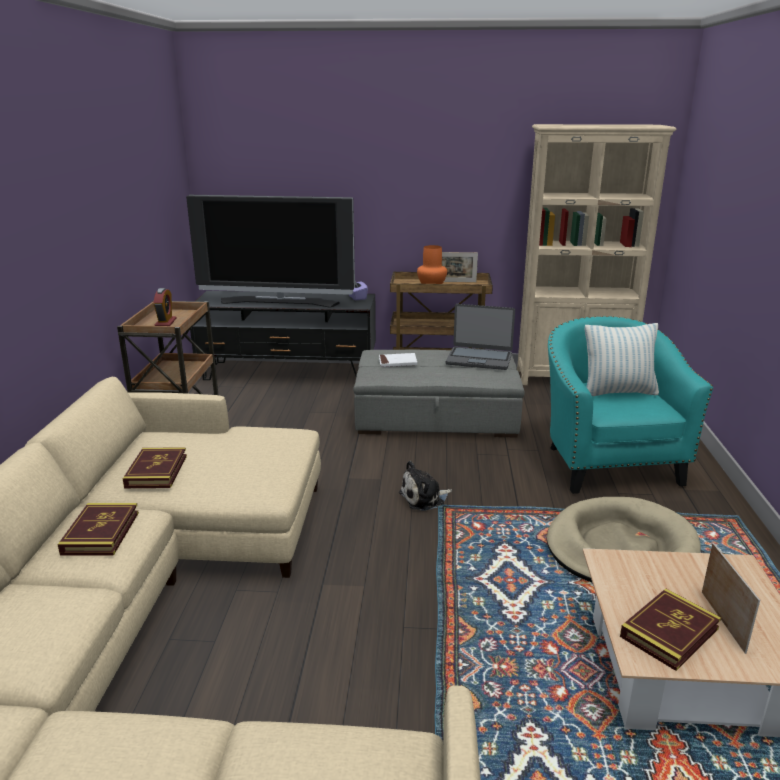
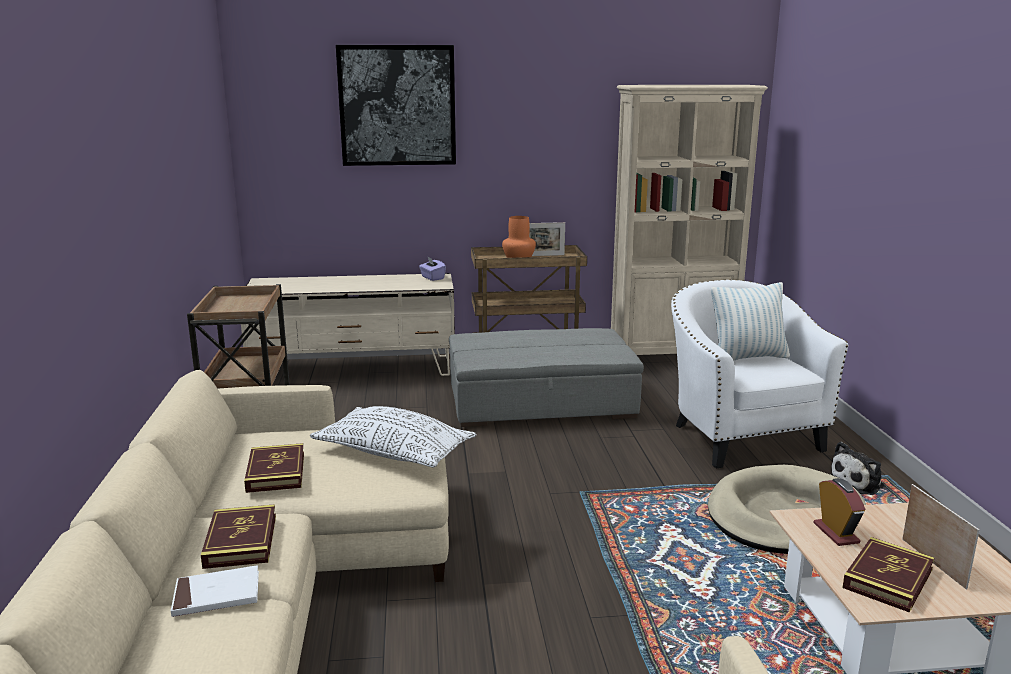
camera: 10 degrees left, 5 degrees down
alarm clock [153,288,176,326] -> alarm clock moved to [814,478,865,546]
television [186,195,355,308] -> none
black tv stand [190,291,376,380] -> beige tv stand [241,273,455,376]
white book [379,353,417,367] -> white book moved to [171,565,259,617]
plush toy [399,461,452,511] -> plush toy moved to [830,442,886,495]
laptop [446,304,515,370] -> none
turquoise armchair [548,316,713,494] -> white armchair [671,279,848,468]
none -> white pillow [310,406,477,468]
none -> picture [336,45,456,166]

